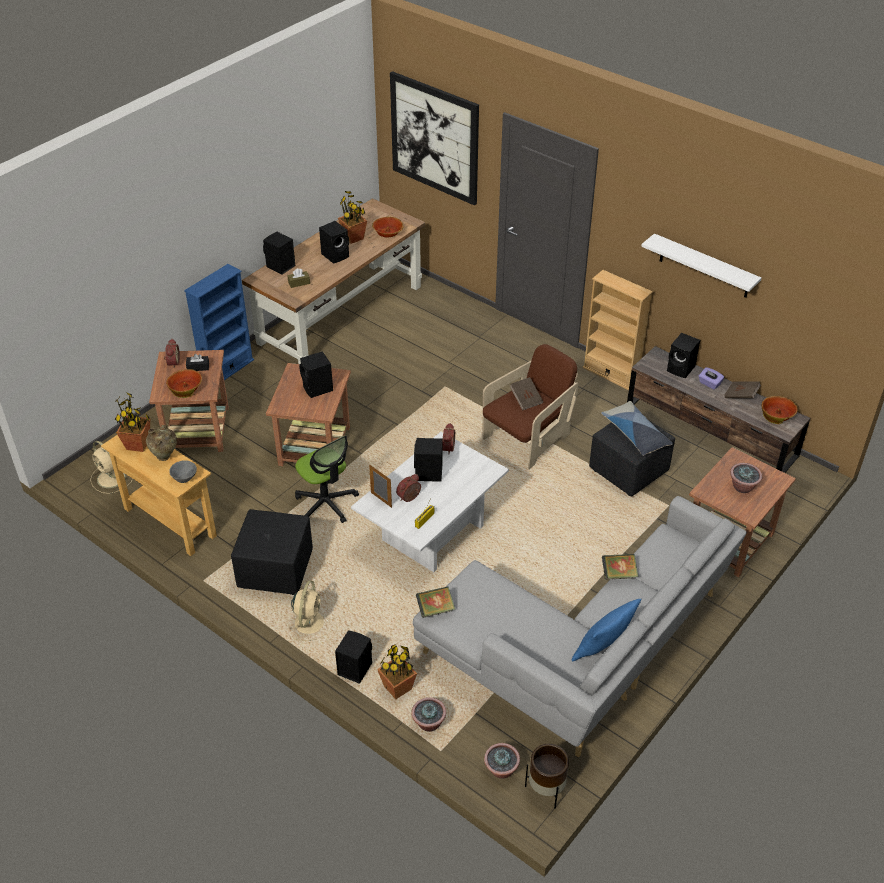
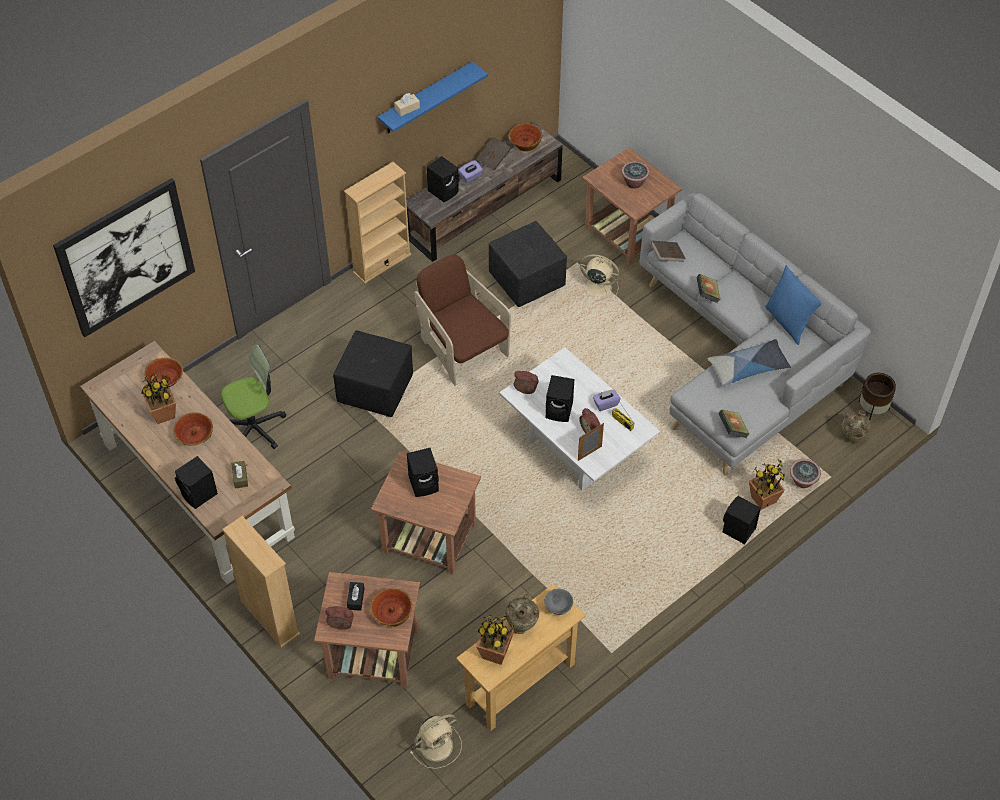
camera: 80 degrees left, 10 degrees up
blue bookcase [184,264,254,380] -> beige bookcase [222,516,300,648]
black ottoman [231,509,313,595] -> black ottoman moved to [333,330,413,417]
beige fan [287,580,324,641] -> beige fan moved to [580,254,619,301]
office chair [295,435,359,523] -> office chair moved to [221,345,286,449]
black speaker [319,221,349,264] -> bowl [173,412,213,446]
potted plant [484,743,520,779] -> beige vase [841,410,871,443]
brown book [510,377,543,411] -> brown book moved to [651,241,686,262]
pillow [601,401,673,456] -> pillow moved to [708,339,791,387]
white shelf [641,233,761,298] -> blue shelf [378,61,488,133]
none -> beige tissue box [394,93,420,116]
none -> purple tissue box [593,390,621,411]

